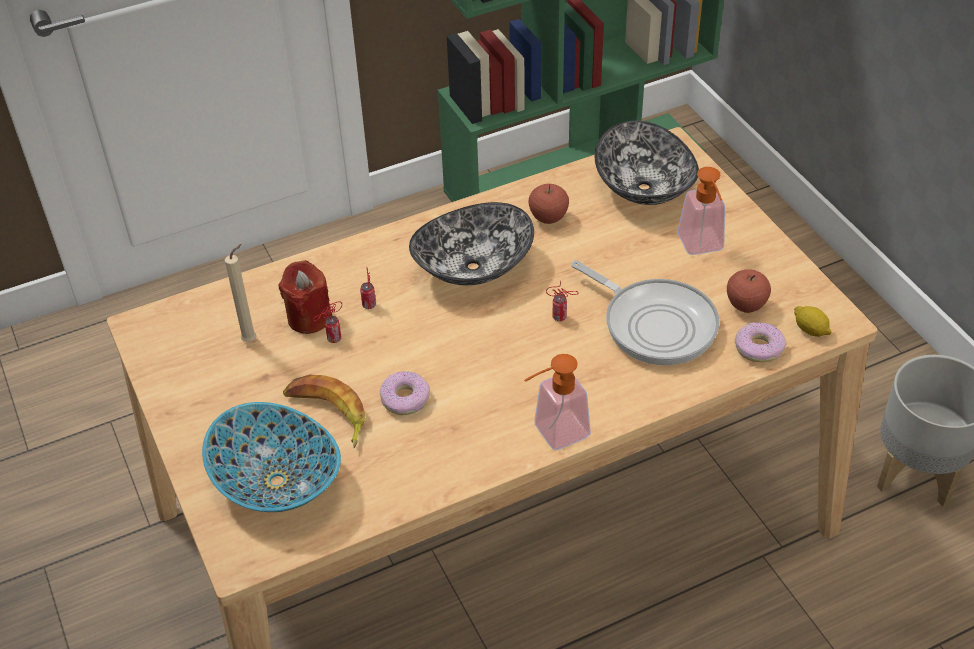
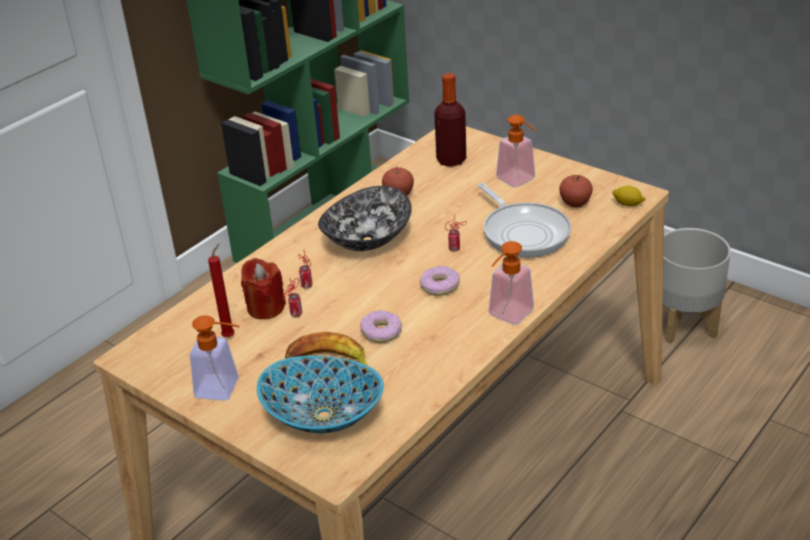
camera: 25 degrees left, 10 degrees down
beige candle [225,244,256,342] -> red candle [208,244,234,337]
frying pan [571,260,719,365] -> frying pan turned 45 degrees clockwise [478,183,571,258]
bowl [595,121,699,205] -> bottle [434,73,466,167]
donut [735,322,786,362] -> donut moved to [420,266,460,296]
none -> soap dispenser [190,315,240,401]

